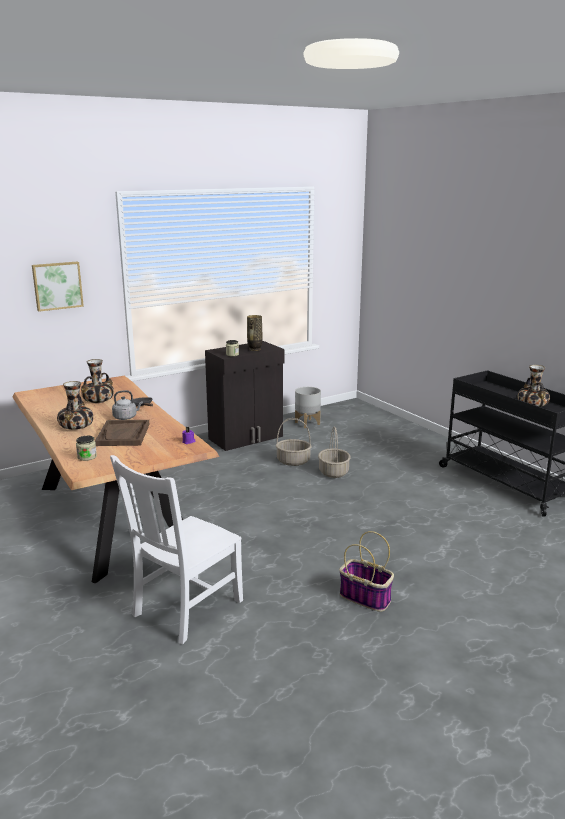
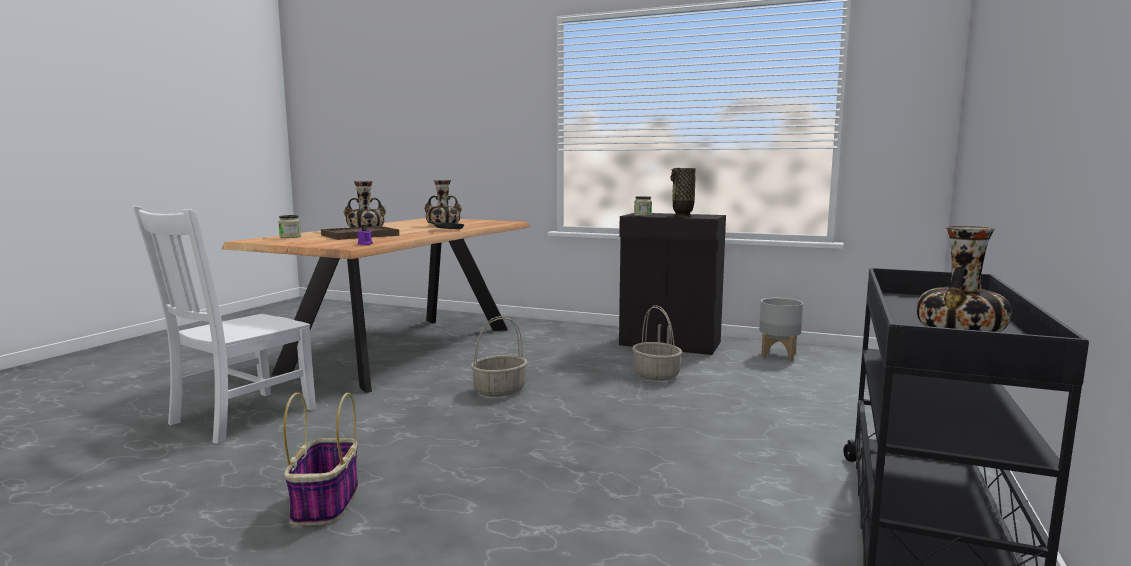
camera: 55 degrees right, 10 degrees down
picture [32,262,84,312] -> none
white chair [110,455,243,644] -> white chair turned 60 degrees counterclockwise [133,206,316,444]
grey kettle [112,390,143,420] -> none
basket [318,427,350,478] -> basket moved to [471,316,528,397]

